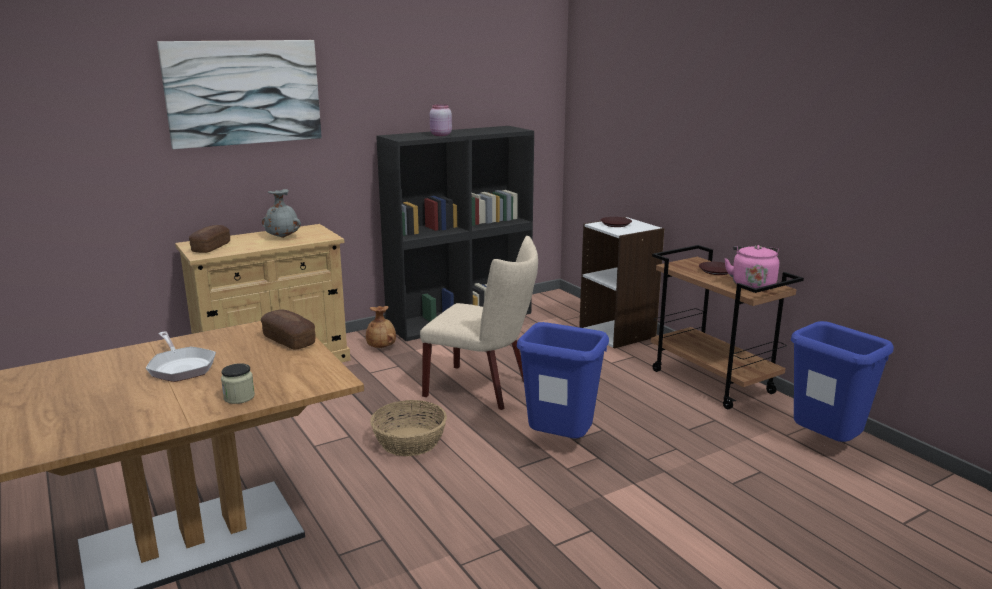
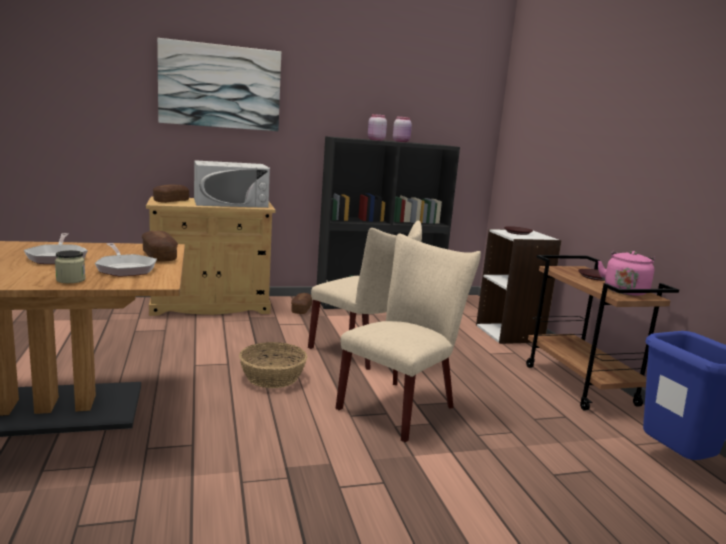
camera: 15 degrees right, 5 degrees down
grey vase [262,189,301,238] -> white microwave [194,160,270,208]
brown vase [366,306,396,348] -> bread [291,293,312,314]
blue trash can [517,322,609,439] -> beige chair [335,234,481,442]
none -> frying pan [95,243,157,277]
none -> pink jar [393,117,412,142]

